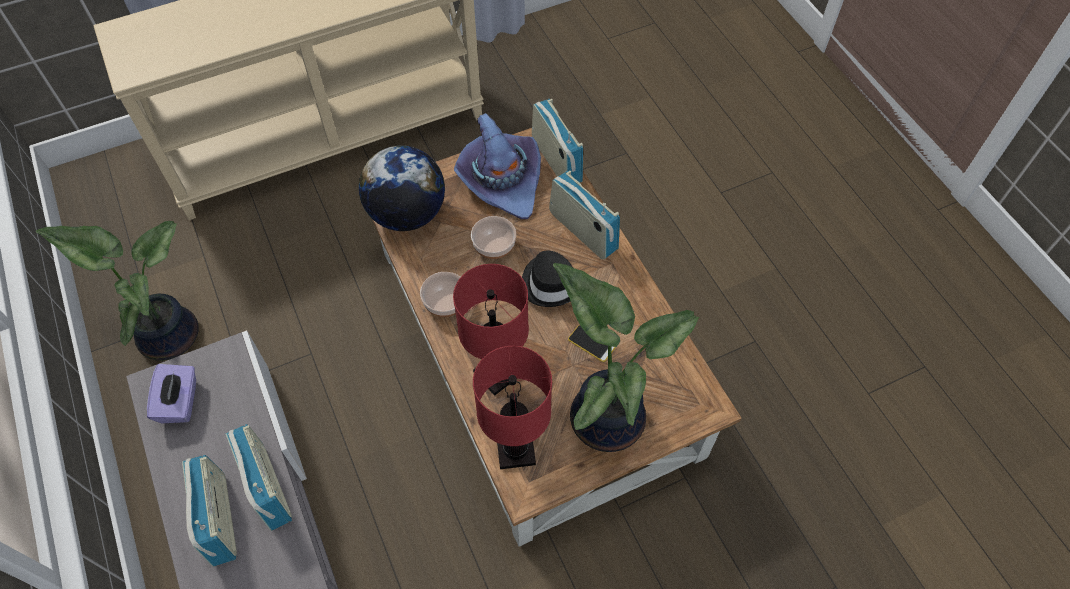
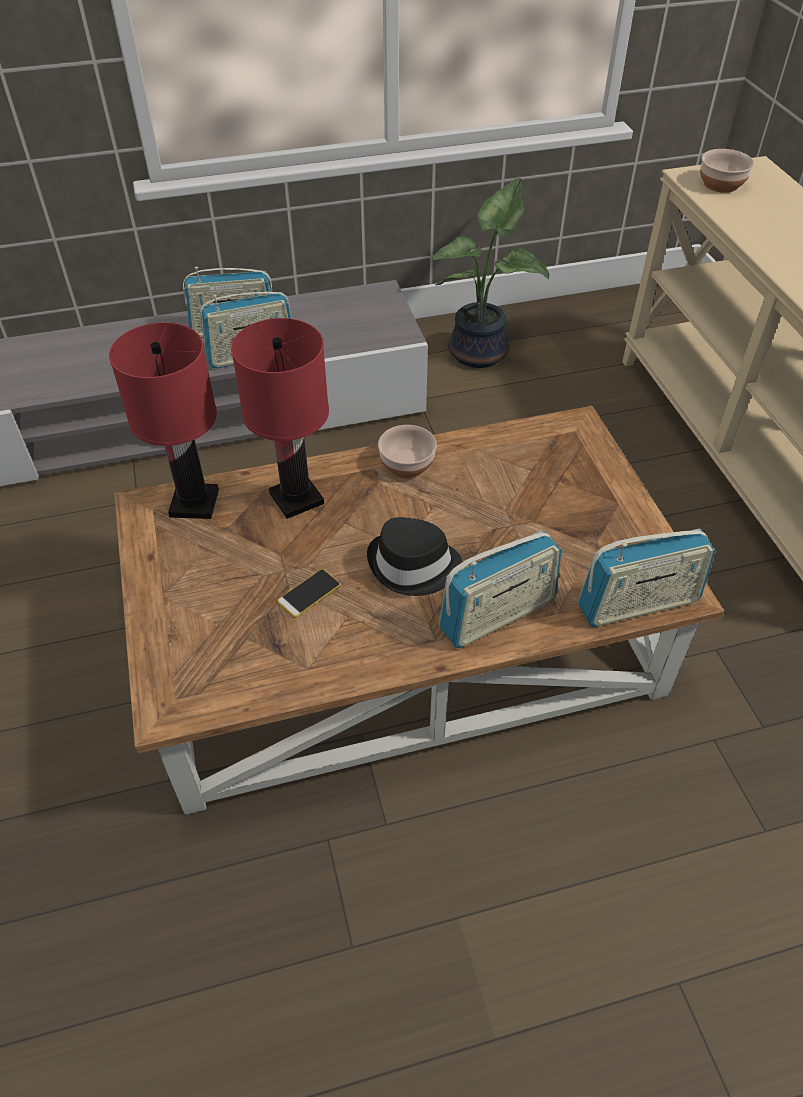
camera: 100 degrees right, 10 degrees down
purple tissue box [147,364,196,423] -> none
globe [359,145,445,231] -> none
purple hat [454,113,541,219] -> none
bowl [471,216,516,259] -> bowl moved to [700,149,754,193]
potted plant [553,263,699,452] -> none

